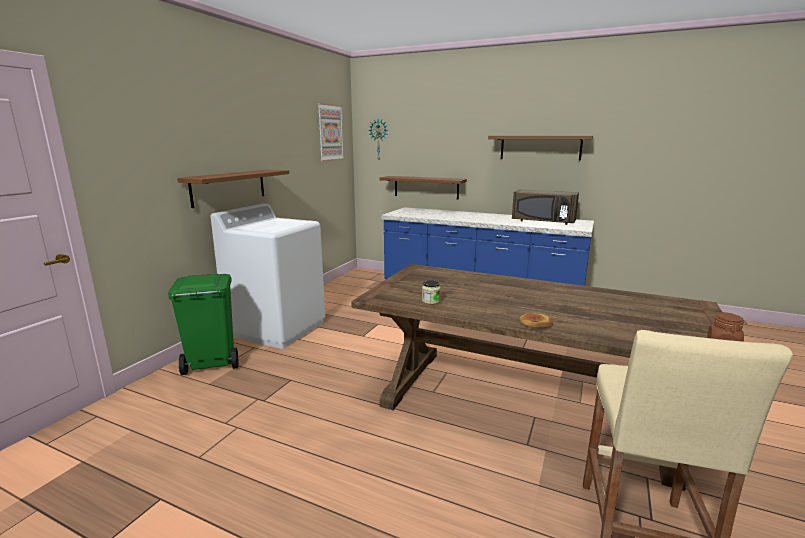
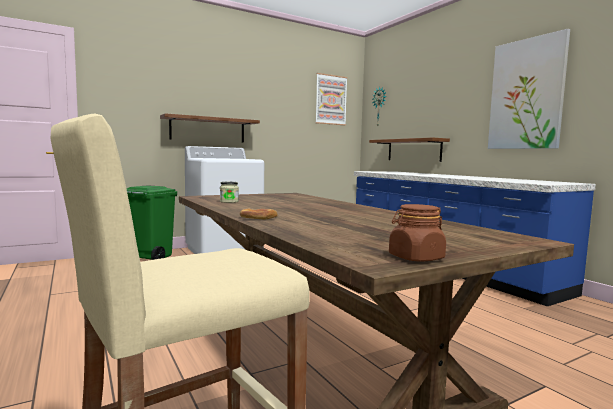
camera: 35 degrees right, 10 degrees down
brown shelf [488,136,593,160] -> picture [488,29,570,149]
brown microwave [512,189,579,225] -> none

